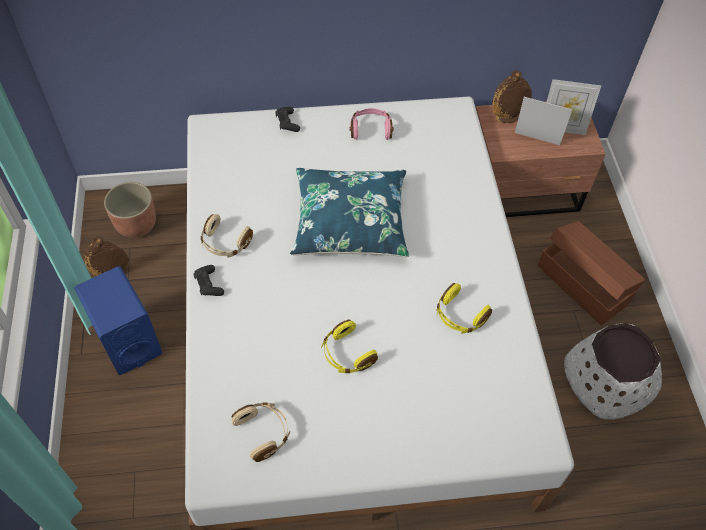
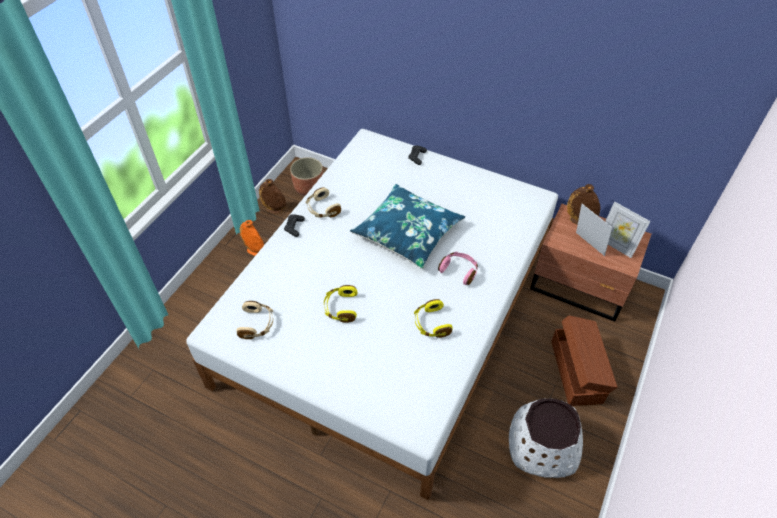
camera: 35 degrees right, 5 degrees down
blue speaker [74,266,162,375] -> orange vase [239,220,264,256]
pink headphones [350,108,394,140] -> pink headphones moved to [438,252,478,285]

